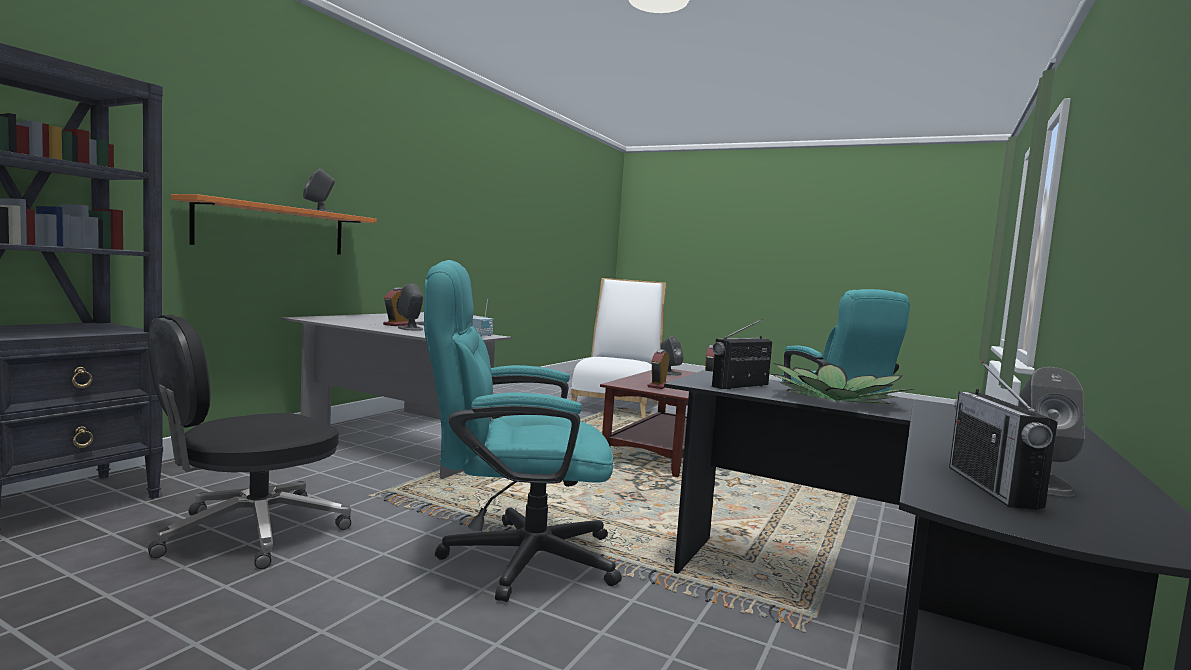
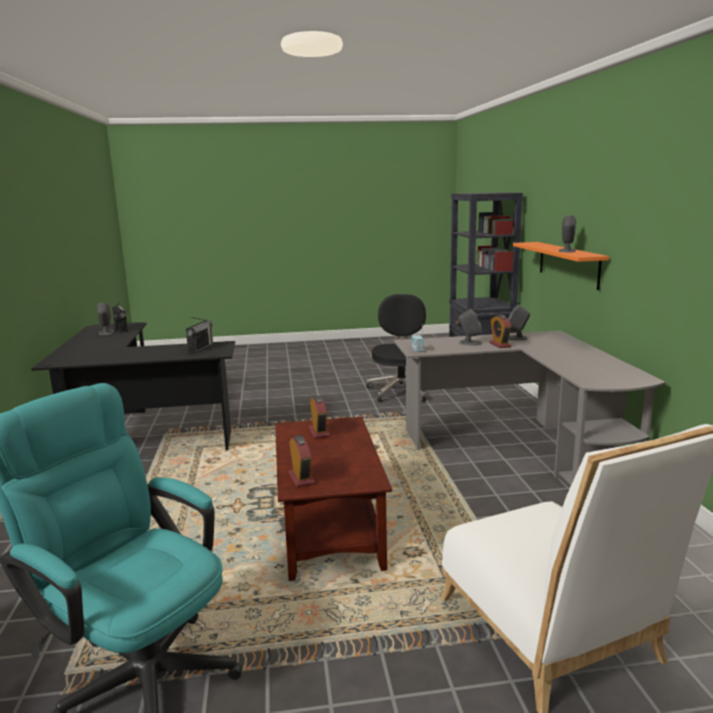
camera: 145 degrees right, 10 degrees up
turquoise office chair [424,260,622,602] -> none
grey speaker [660,336,684,376] -> grey speaker moved to [508,305,530,340]
potted plant [771,363,914,404] -> none

